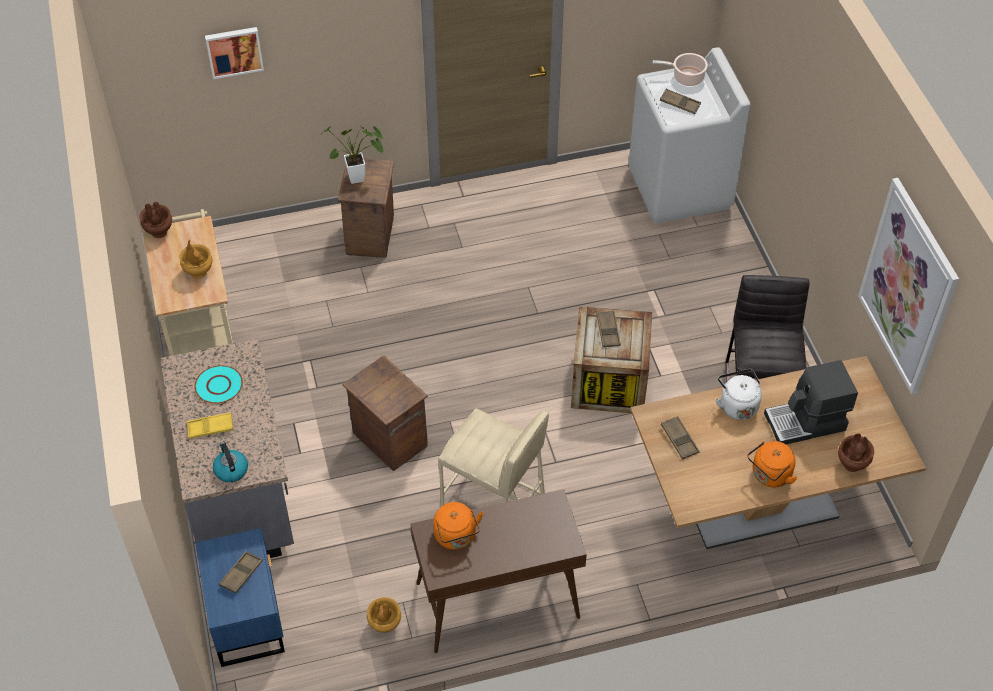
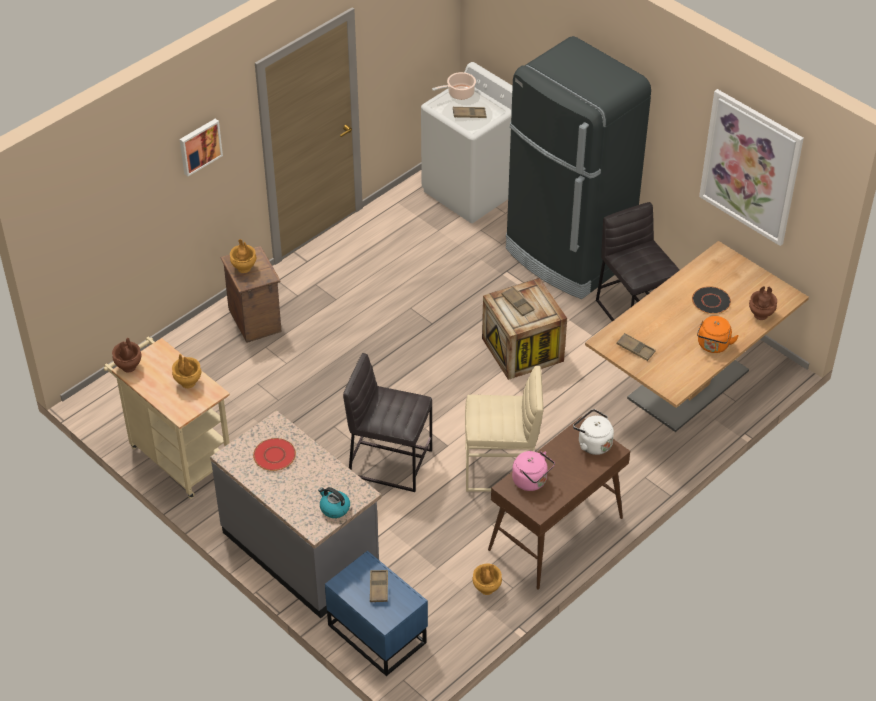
camera: 30 degrees left, 5 degrees down
yellow tray [187,412,233,439] -> none
turquoise plate [194,365,243,404] -> red plate [253,438,296,471]
picture [205,27,264,79] -> picture moved to [180,119,223,176]
potted plant [321,125,383,184] -> brown vase [230,239,256,273]
crate [342,355,428,471] -> grey stool [343,353,432,492]
orange kettle [433,502,483,550] -> pink kettle [512,451,555,491]
white kettle [716,369,762,420] -> white kettle moved to [573,409,614,455]
coffee machine [764,360,858,444] -> black plate [692,286,731,314]
none -> black fridge [506,36,651,299]

